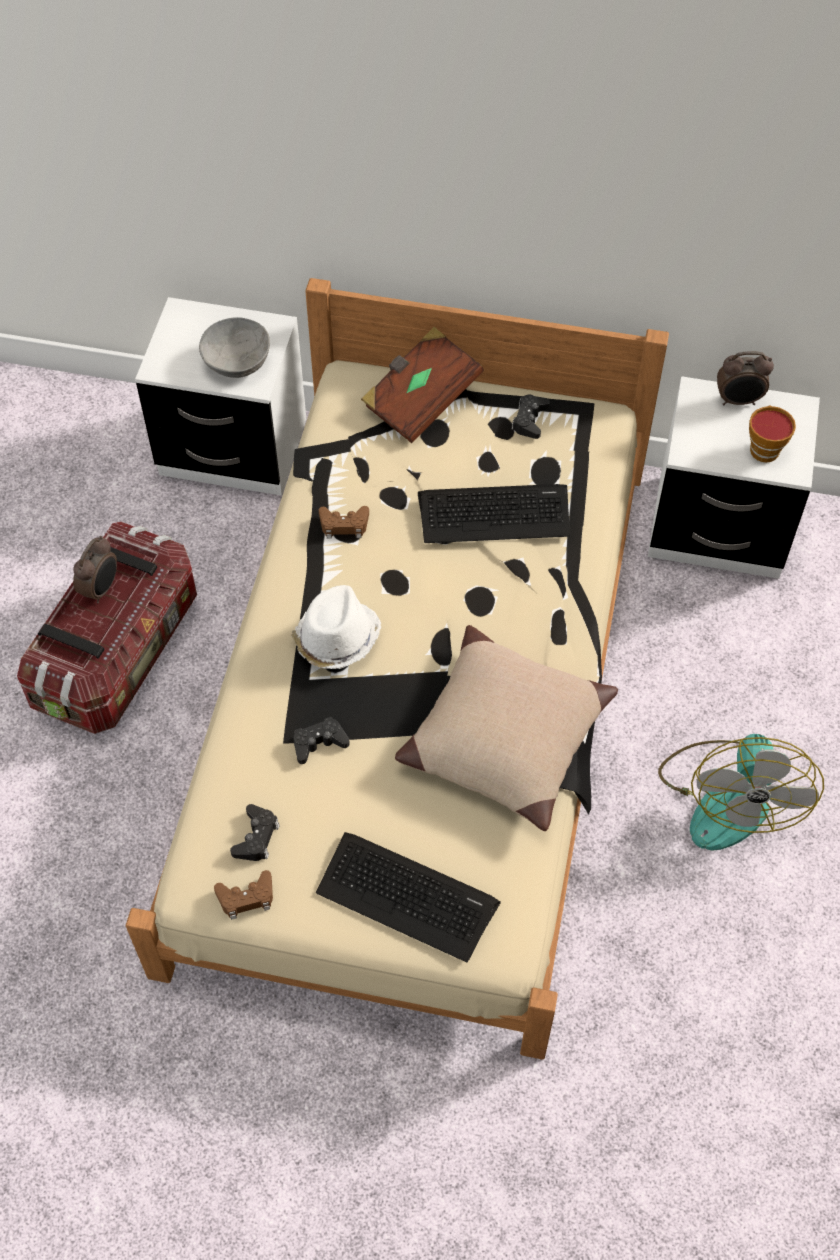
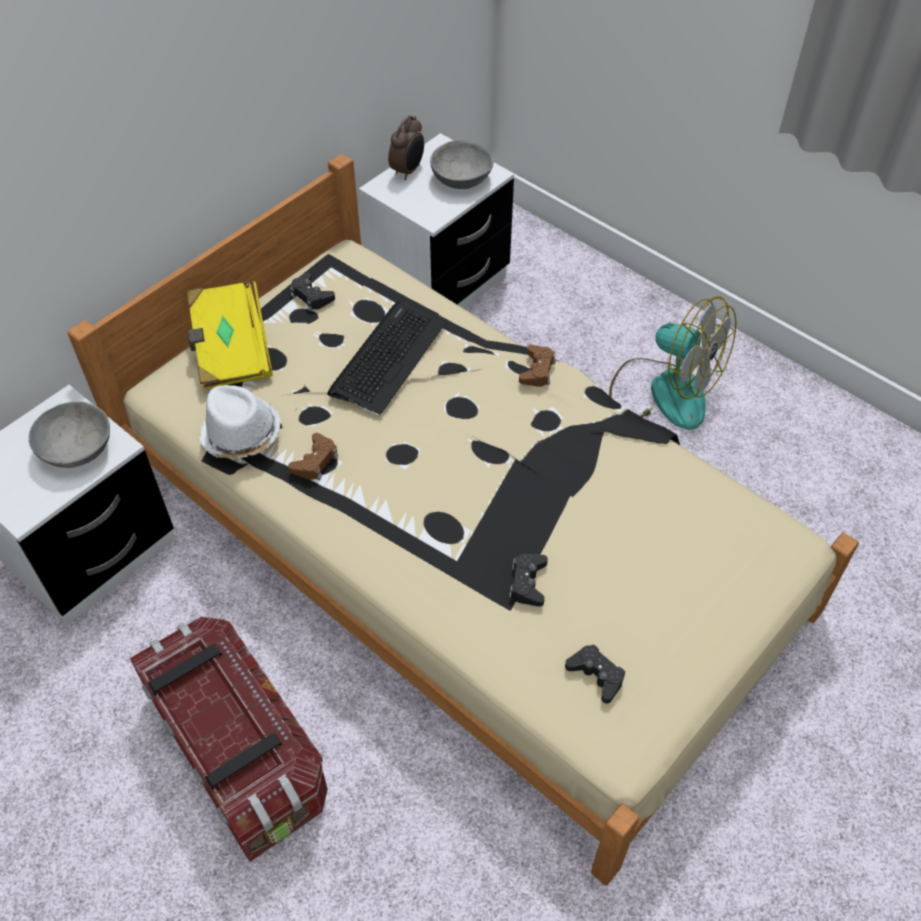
camera: 60 degrees left, 5 degrees down
alarm clock [73,536,117,604] -> none
brown game controller [214,870,273,920] -> brown game controller moved to [519,345,555,387]
white hat [291,585,381,669] -> white hat moved to [199,385,281,459]
keyboard [316,832,501,962] -> none
brown book [361,327,484,443] -> yellow book [186,281,273,389]
beige pillow [395,625,618,831] -> none
cup [749,406,796,463] -> grey bowl [430,140,494,189]

